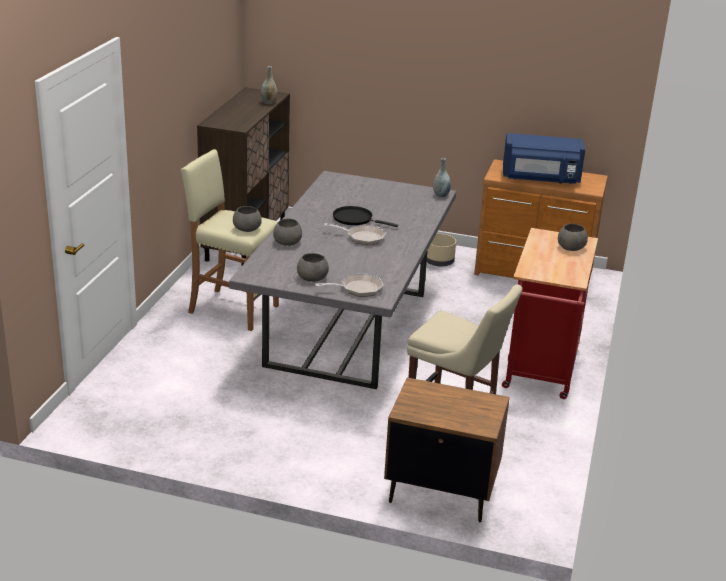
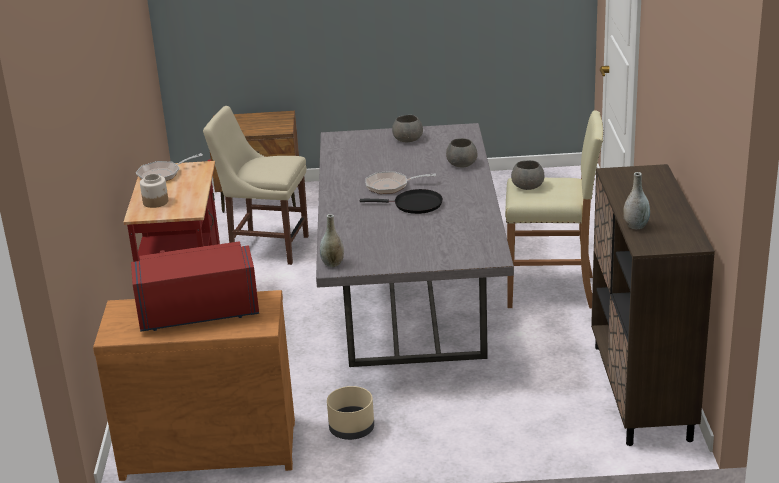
camera: 165 degrees right, 0 degrees up
frying pan [315,273,384,297] -> frying pan moved to [136,153,203,181]
blue microwave [503,133,585,184] -> red microwave [131,241,259,332]
grey bowl [558,224,588,251] -> jar [140,174,168,208]

